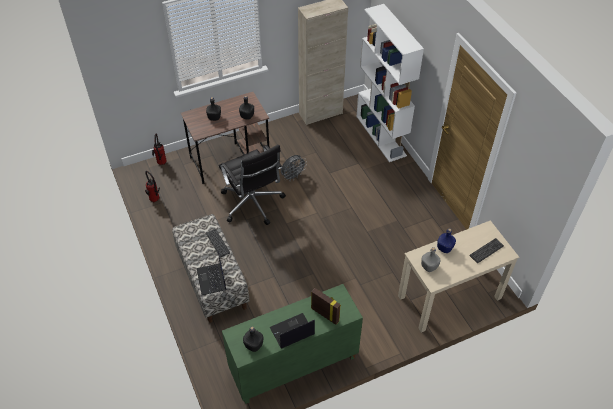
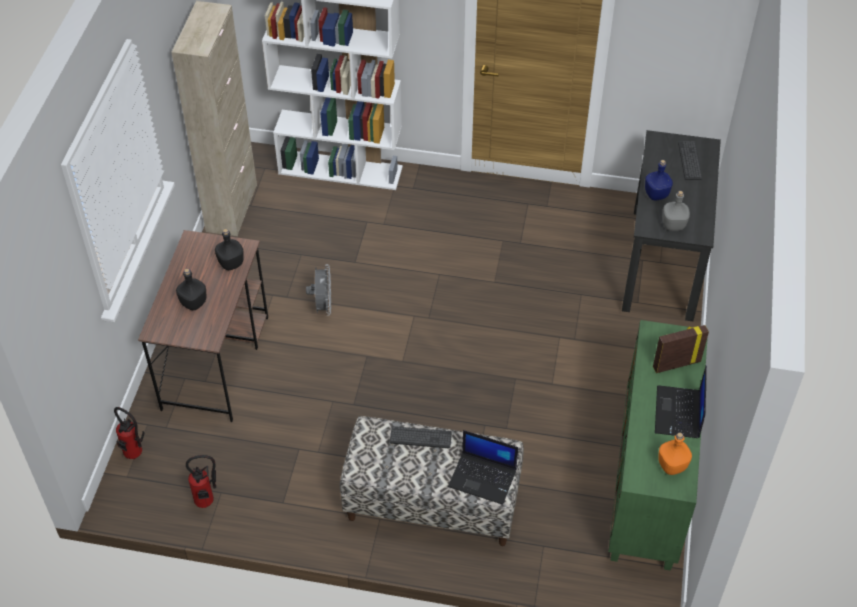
camera: 55 degrees left, 0 degrees up
black office chair [219,145,286,225] -> none
black bottle [243,327,264,352] -> orange bottle [658,433,692,475]
beige desk [398,220,519,332] -> black desk [622,130,721,321]

